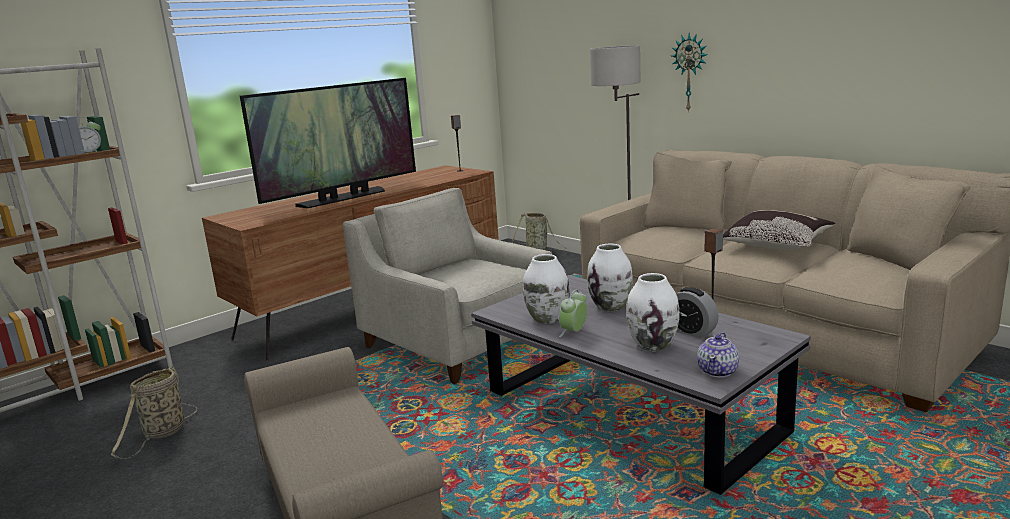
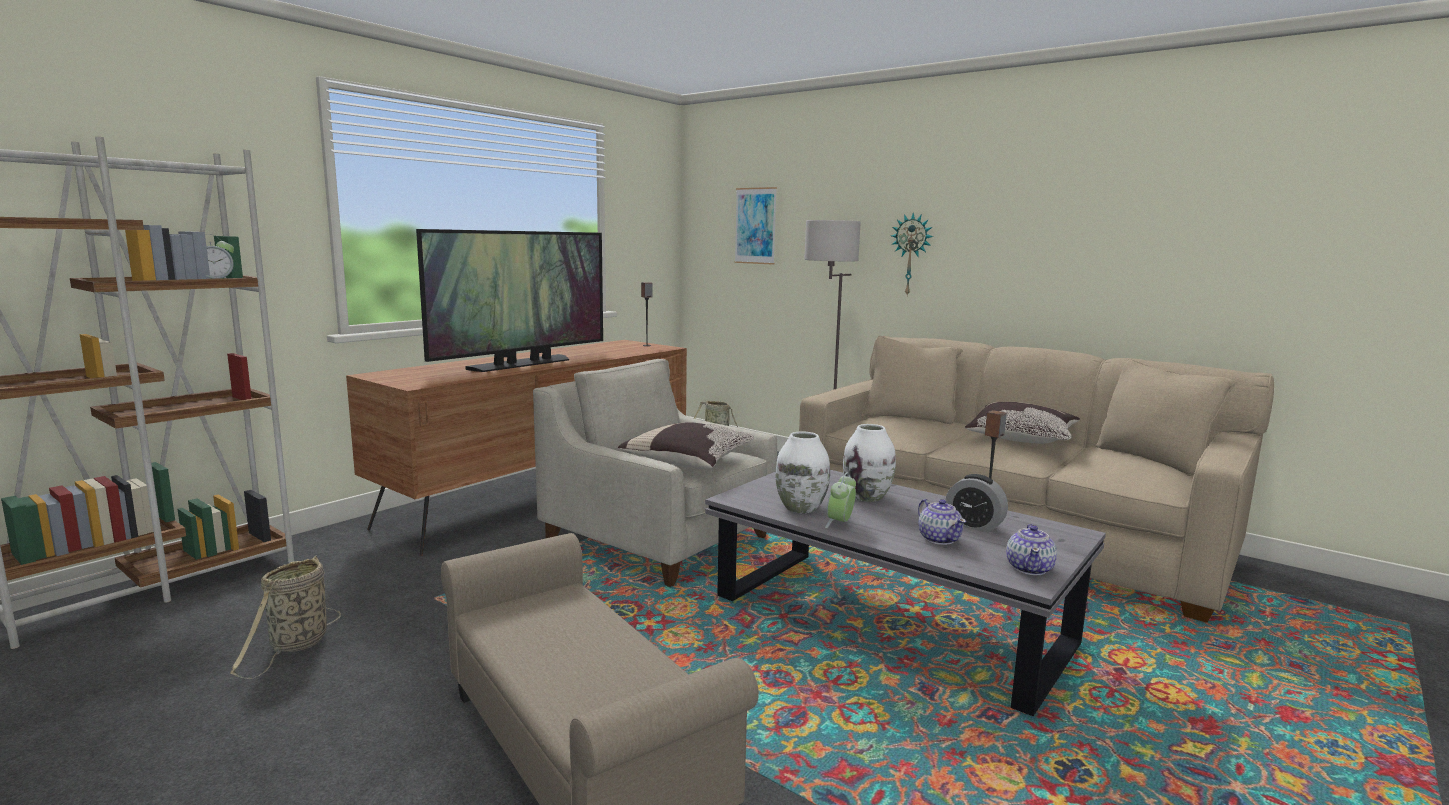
camera: 10 degrees left, 5 degrees down
white vase [626,273,680,351] -> teapot [918,499,966,545]
none -> pillow [618,422,754,469]
none -> picture [734,187,777,265]

